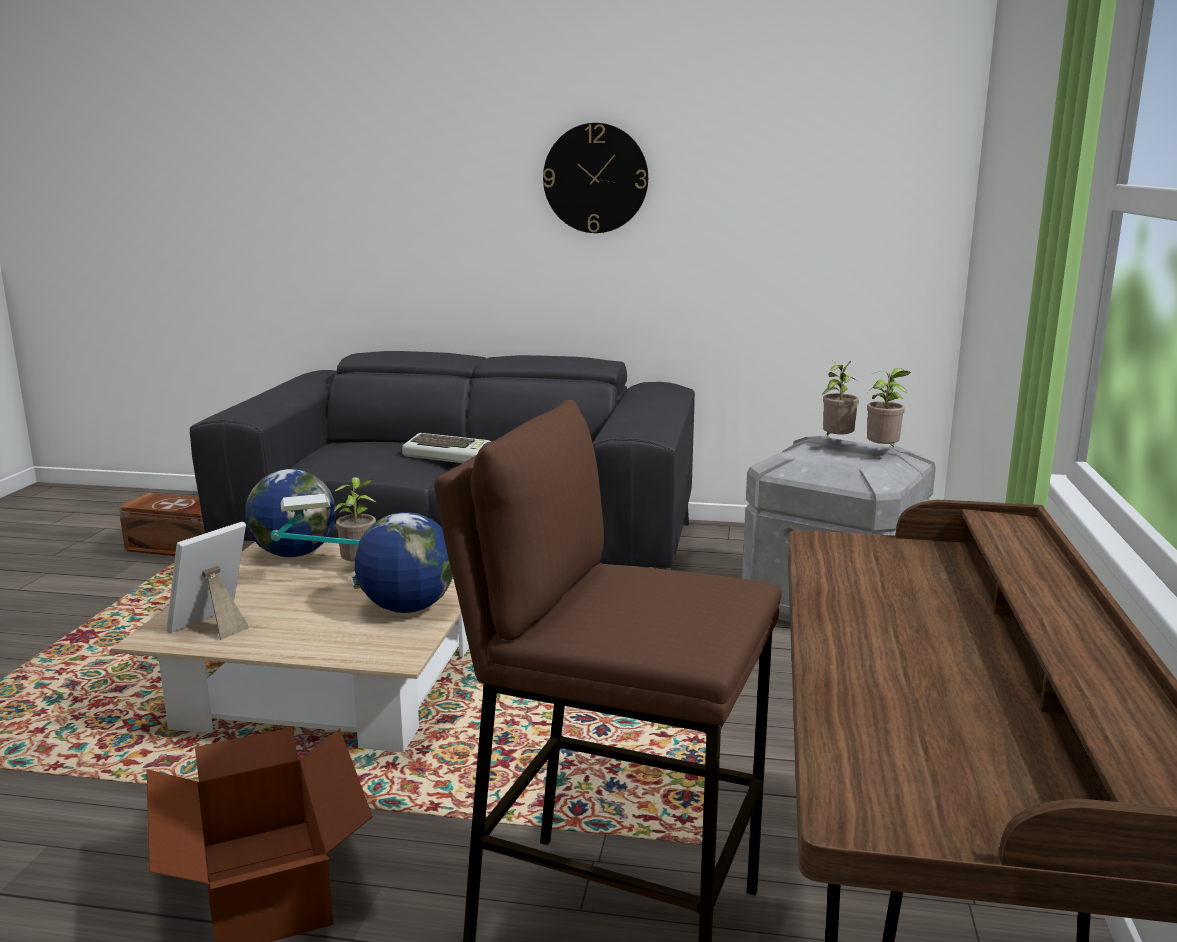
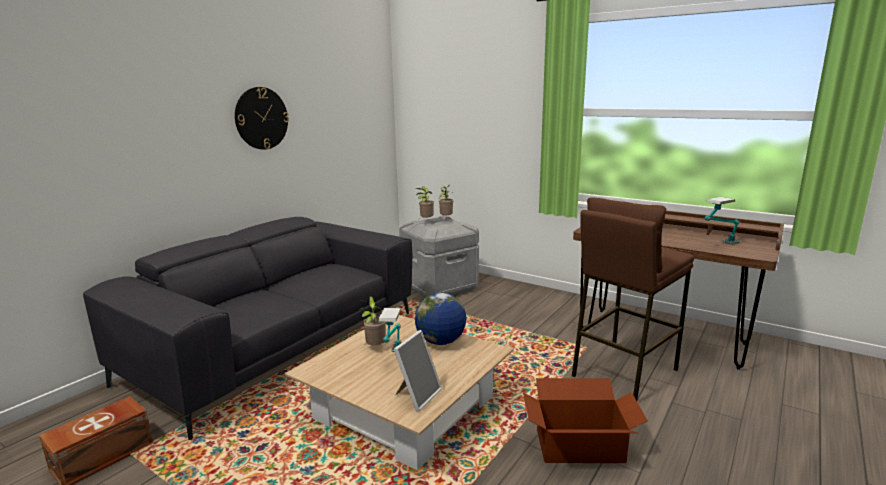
camera: 65 degrees left, 0 degrees up
picture frame [166,522,250,640] -> picture frame turned 120 degrees counterclockwise [394,330,442,412]
globe [245,469,335,557] -> none
keyboard [402,433,491,463] -> none
none -> table lamp [705,197,739,245]

